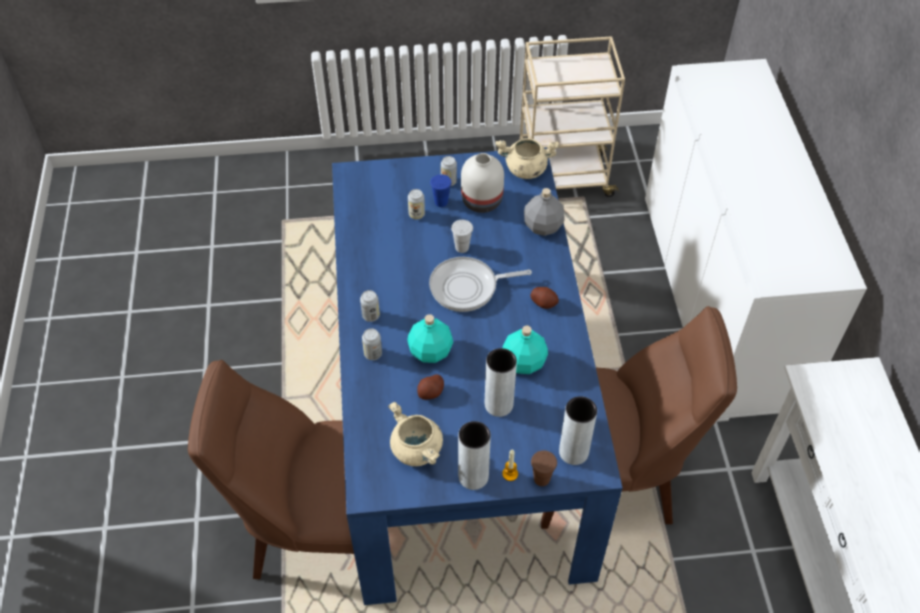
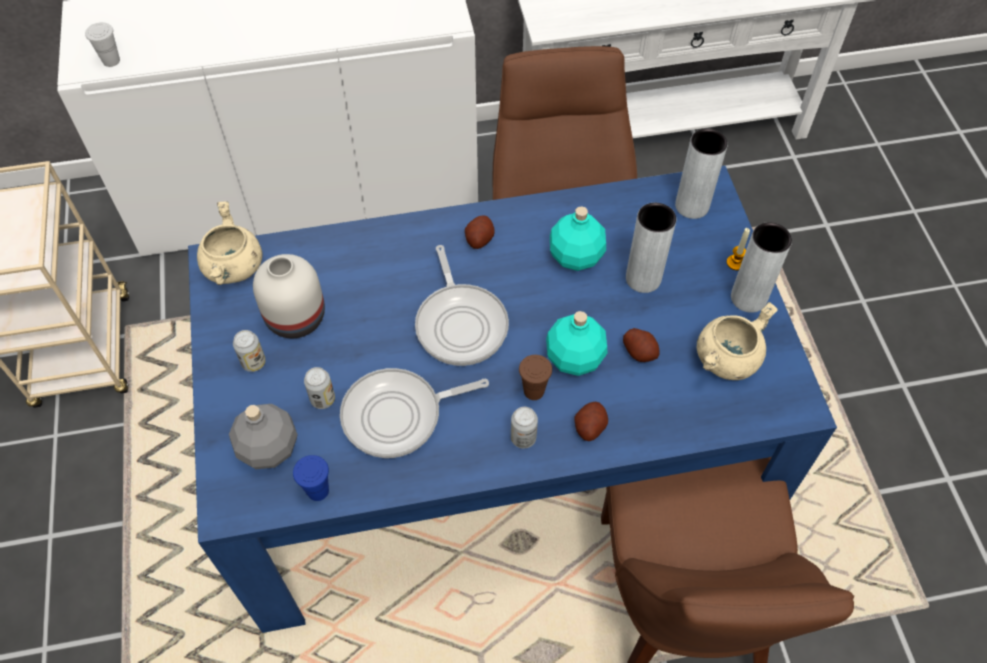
camera: 95 degrees left, 5 degrees up
can [362,328,382,360] -> potato [574,402,608,441]
blue cup [430,174,452,207] -> blue cup moved to [293,455,329,501]
white cup [451,220,473,253] -> white cup moved to [85,22,120,67]
grey bottle [524,188,565,236] -> grey bottle moved to [229,404,298,469]
brown cup [531,450,557,486] -> brown cup moved to [519,355,552,400]
none -> frying pan [340,368,489,458]

